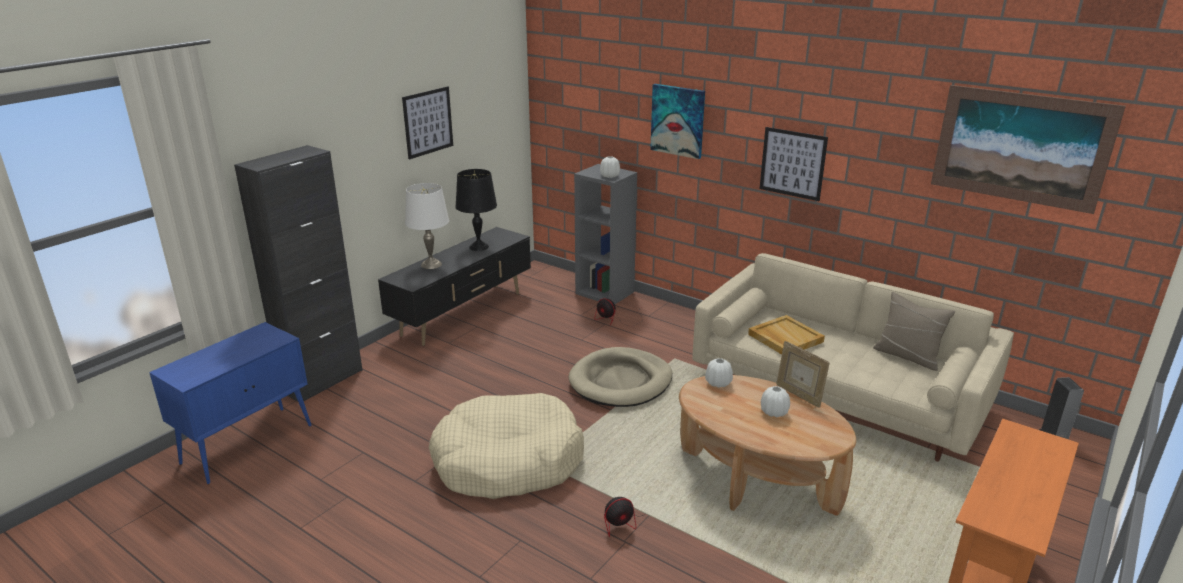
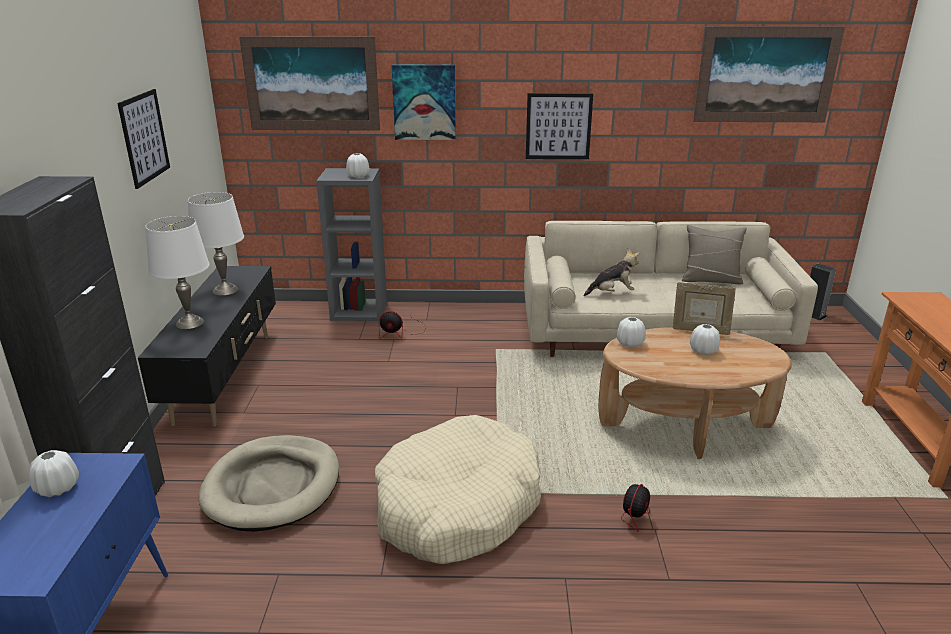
camera: 35 degrees left, 0 degrees up
black table lamp [455,169,497,251] -> white table lamp [188,192,244,295]
beige dog bed [568,347,672,407] -> beige dog bed moved to [199,435,339,532]
beige tray [748,315,825,354] -> plush toy [584,249,639,296]
none -> white vase [29,450,79,497]
none -> picture [239,36,380,131]

